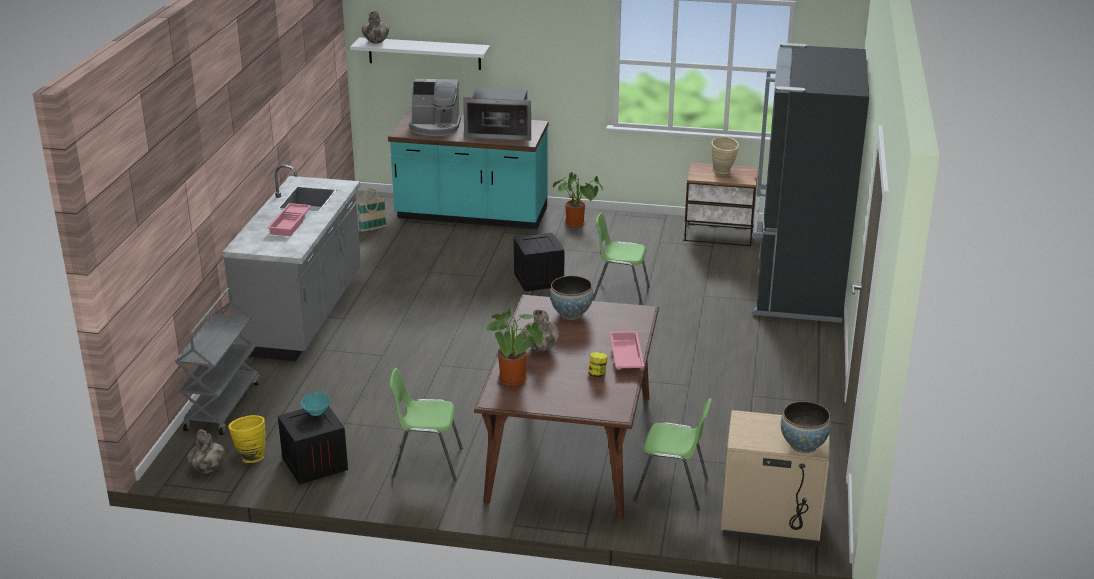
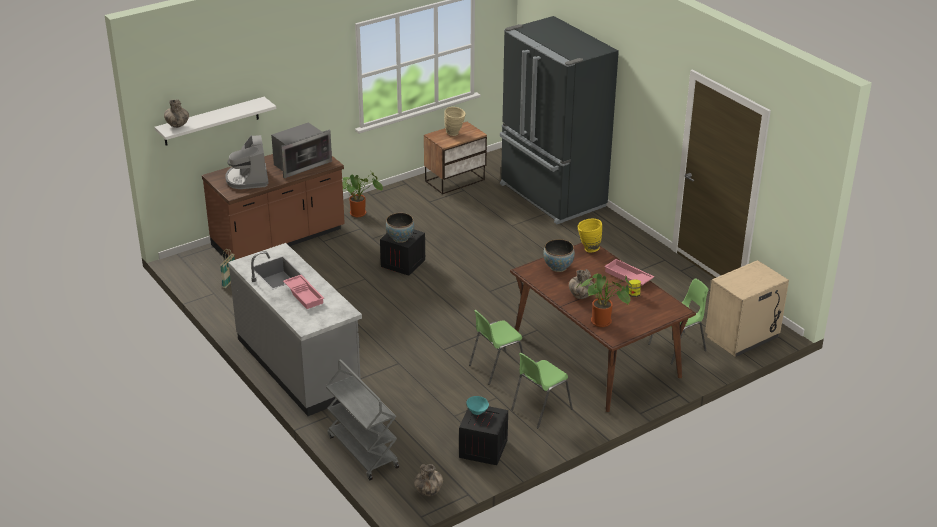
camera: 45 degrees left, 5 degrees up
yellow vase [228,415,266,463] -> yellow vase moved to [578,219,602,253]
turquoise counter [388,112,549,229] -> brown counter [202,154,345,260]
coffee machine [409,79,461,136] -> coffee machine turned 120 degrees clockwise [225,135,269,189]
green chair [592,213,650,305] -> green chair moved to [469,310,524,385]
bowl [781,401,831,453] -> bowl moved to [386,213,414,243]

